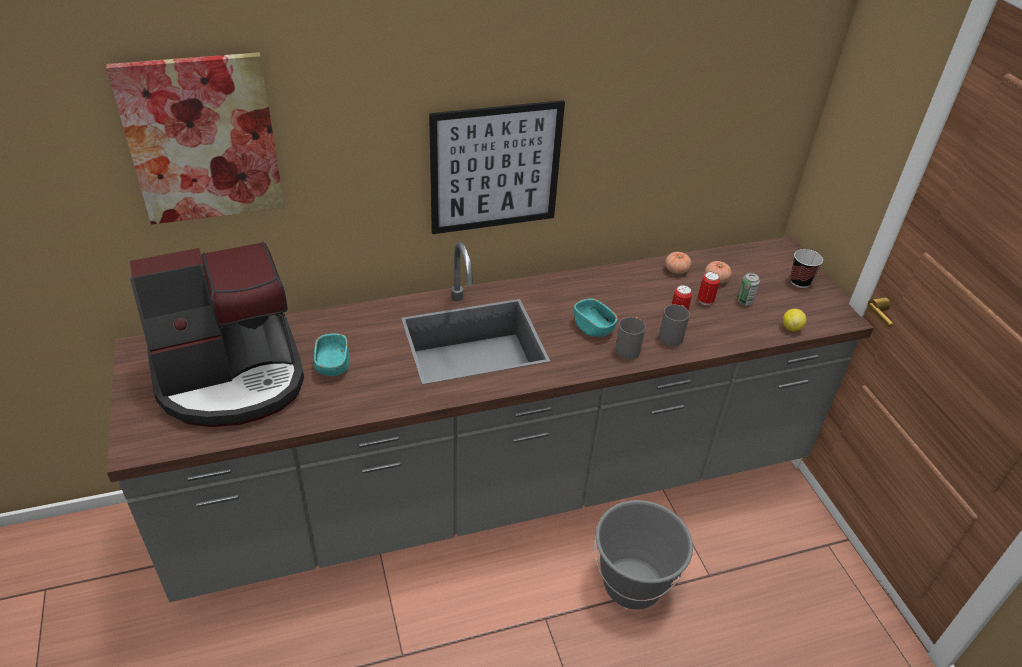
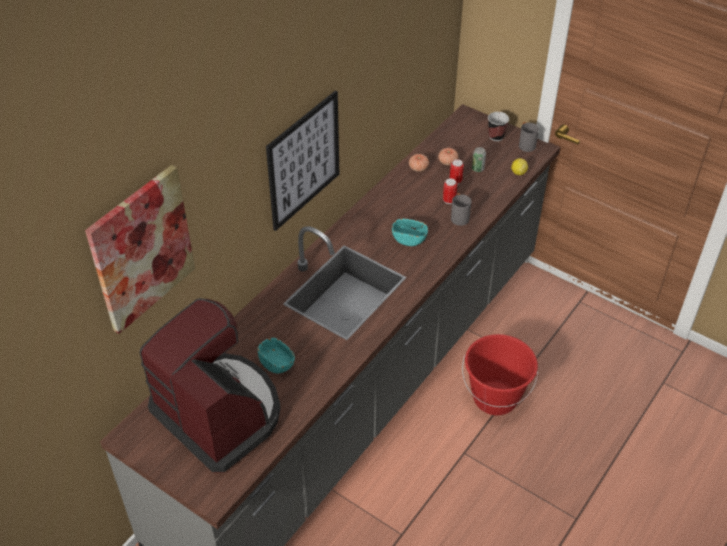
camera: 35 degrees left, 5 degrees up
coffee machine [130,242,304,427] -> coffee machine turned 75 degrees counterclockwise [140,298,281,472]
grey bucket [594,500,693,610] -> red bucket [462,334,538,415]
grey mug [615,317,646,359] -> grey mug moved to [519,122,539,152]

